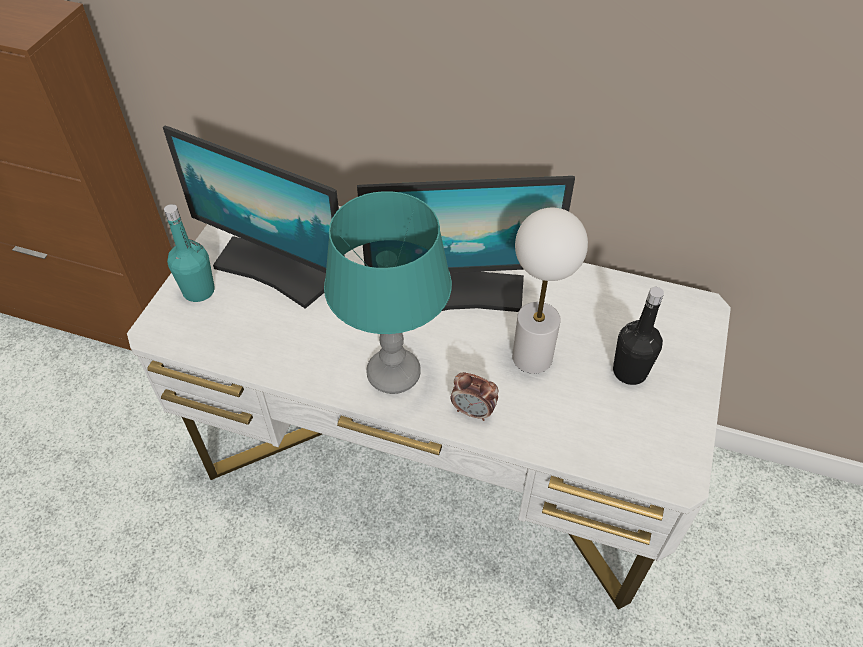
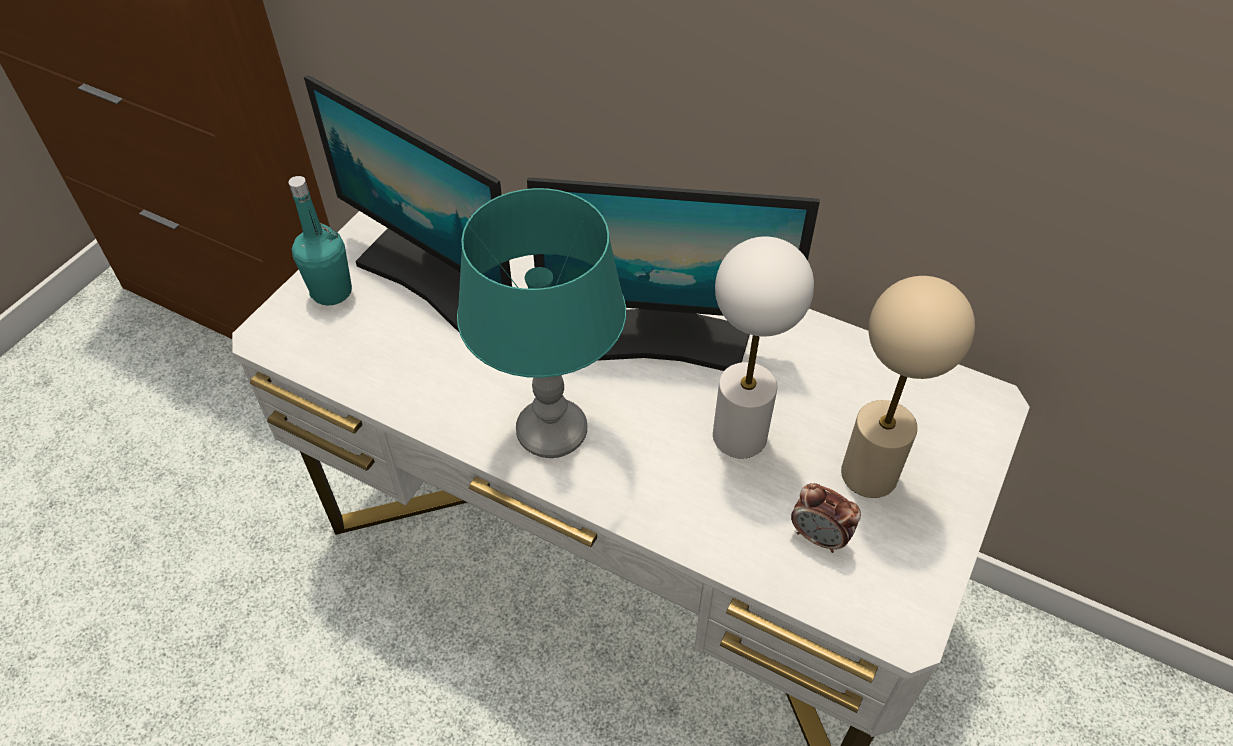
camera: 10 degrees right, 0 degrees up
alarm clock [451,372,498,421] -> alarm clock moved to [791,483,861,553]
black bottle [613,287,664,385] -> beige table lamp [841,276,975,498]

